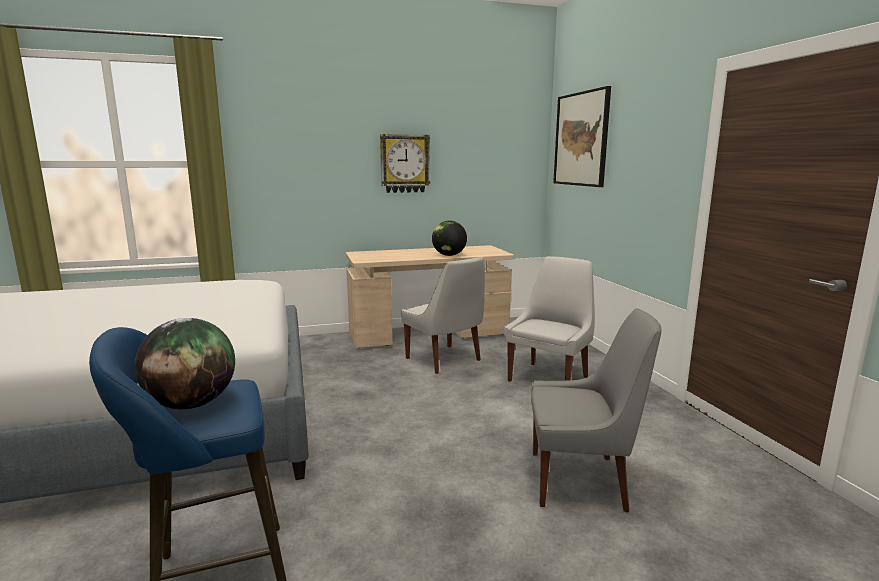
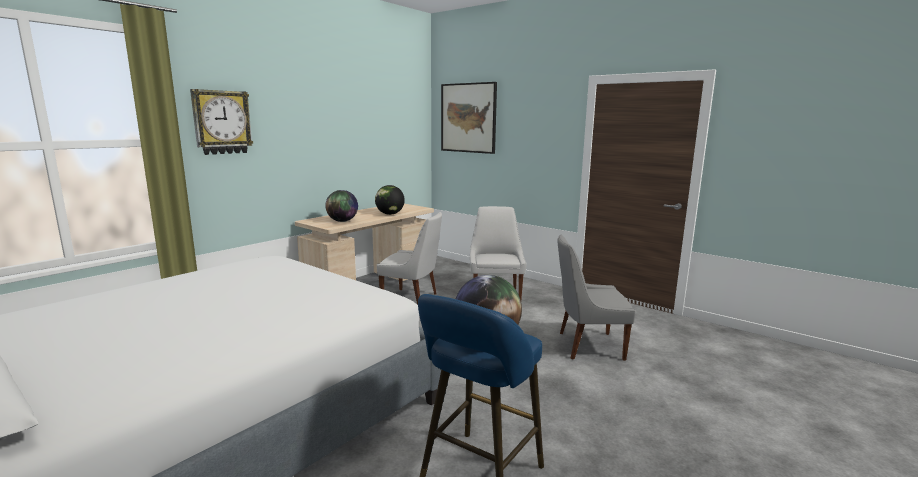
camera: 35 degrees left, 0 degrees up
wall clock [380,134,430,193] -> wall clock moved to [190,89,253,155]
grey chair [531,308,661,513] -> grey chair turned 150 degrees counterclockwise [557,235,635,361]
none -> globe [325,190,358,222]

